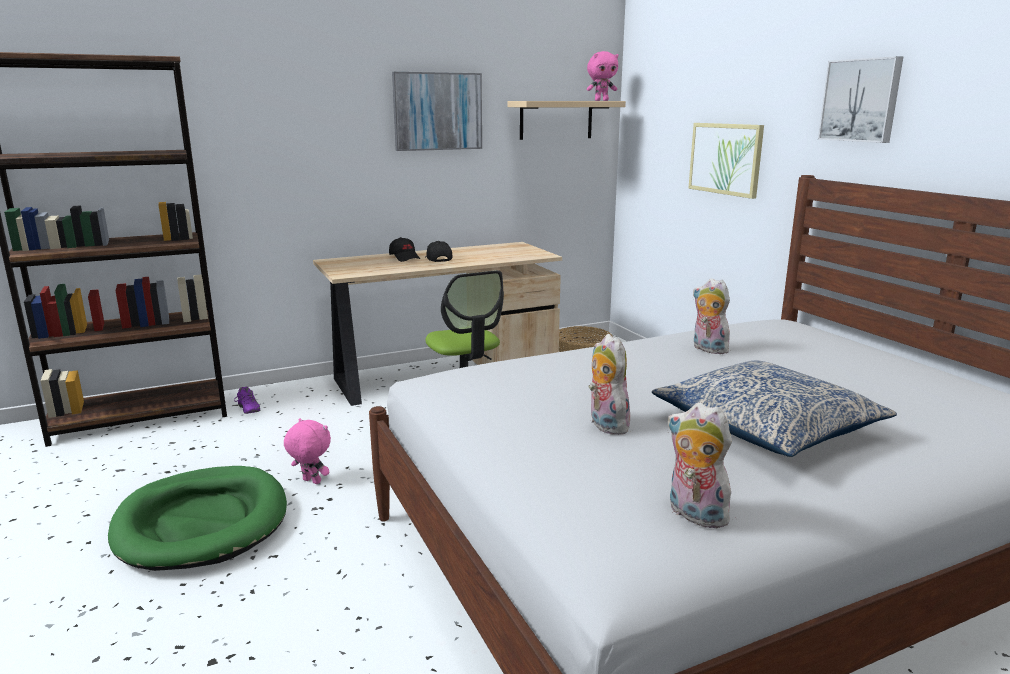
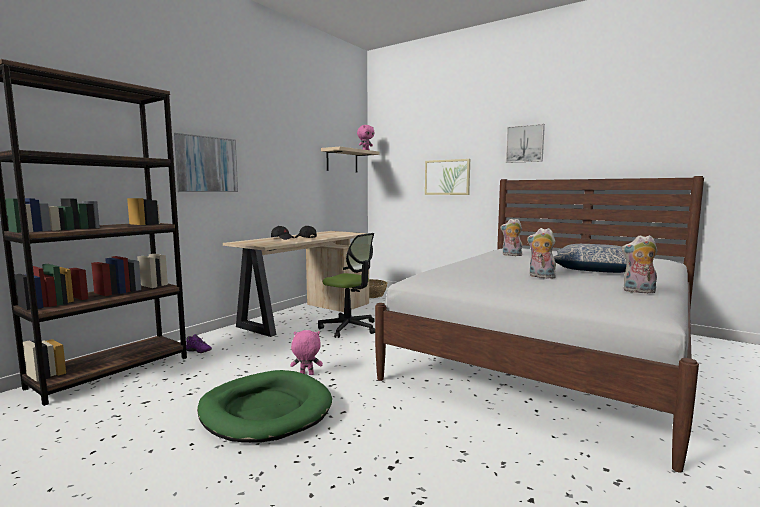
camera: 30 degrees left, 10 degrees down
picture [392,72,482,151] -> picture moved to [172,133,238,192]

